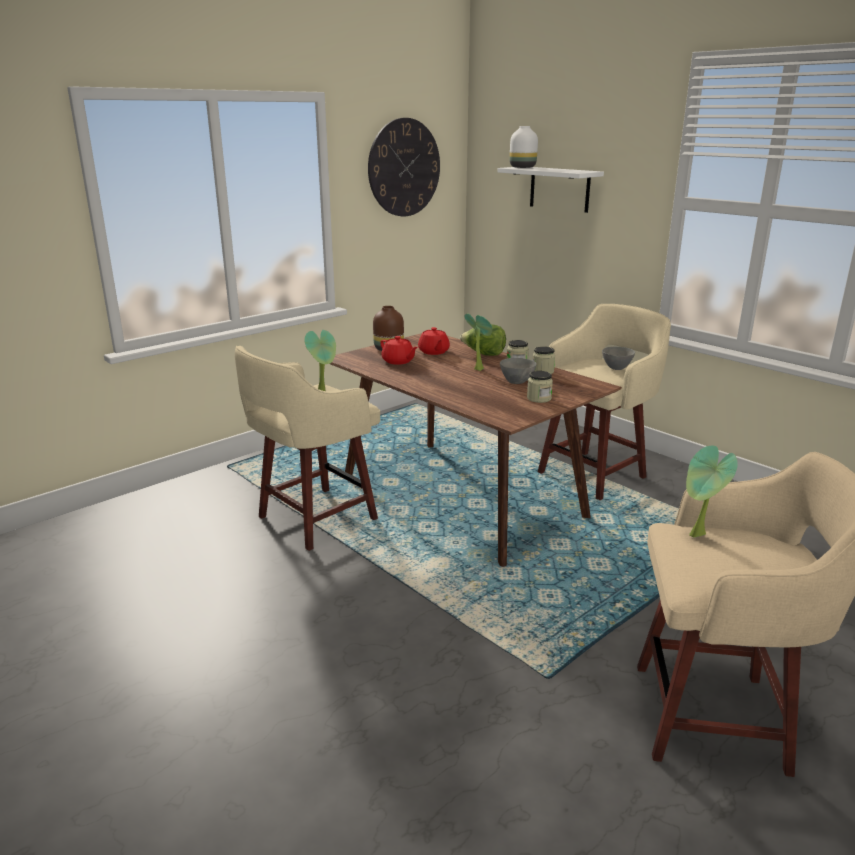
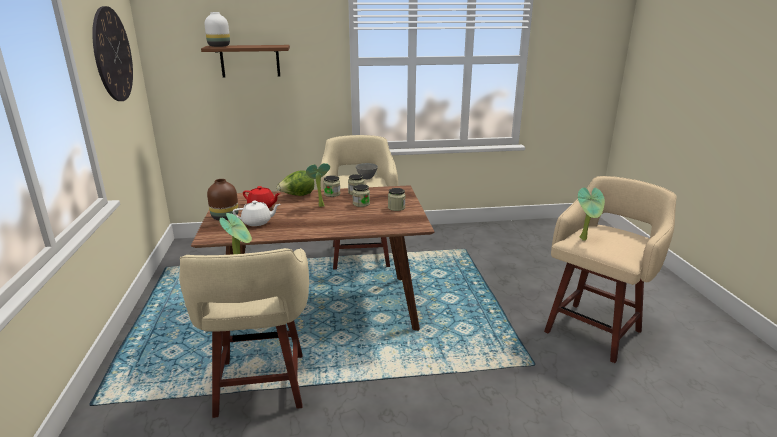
camera: 55 degrees left, 0 degrees up
red teapot [380,336,418,365] -> white teapot [233,201,280,226]
white shelf [498,167,604,213] -> brown shelf [201,45,290,78]
grey bowl [500,358,537,384] -> jar [352,184,370,207]

